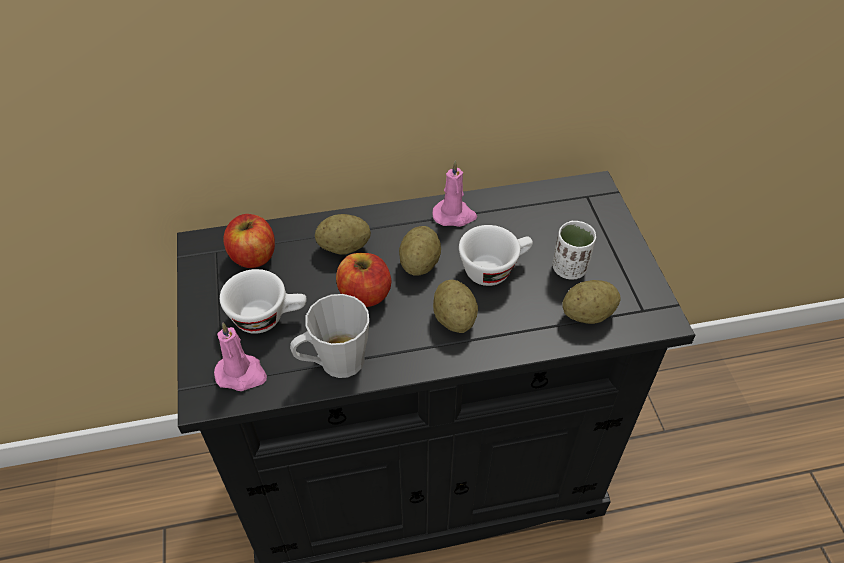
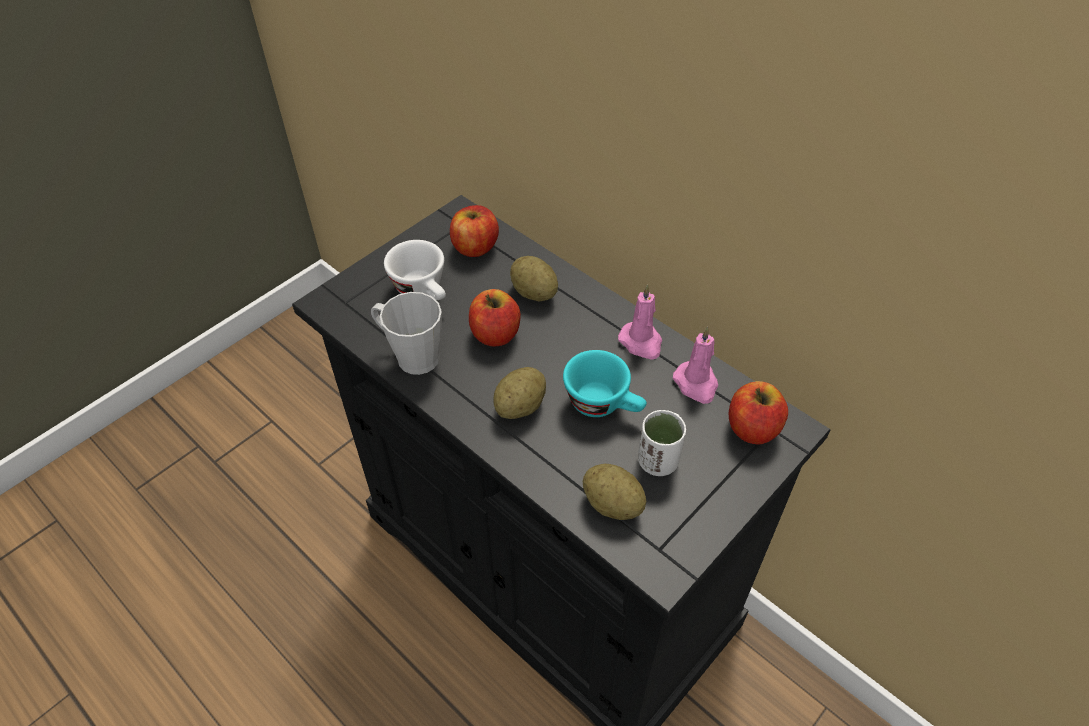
camera: 55 degrees right, 0 degrees up
pink candle [214,323,267,391] -> pink candle moved to [673,326,718,404]
potato [399,226,441,276] -> none
white cup [459,225,533,286] -> turquoise cup [563,350,647,417]
none -> apple [729,381,788,444]

